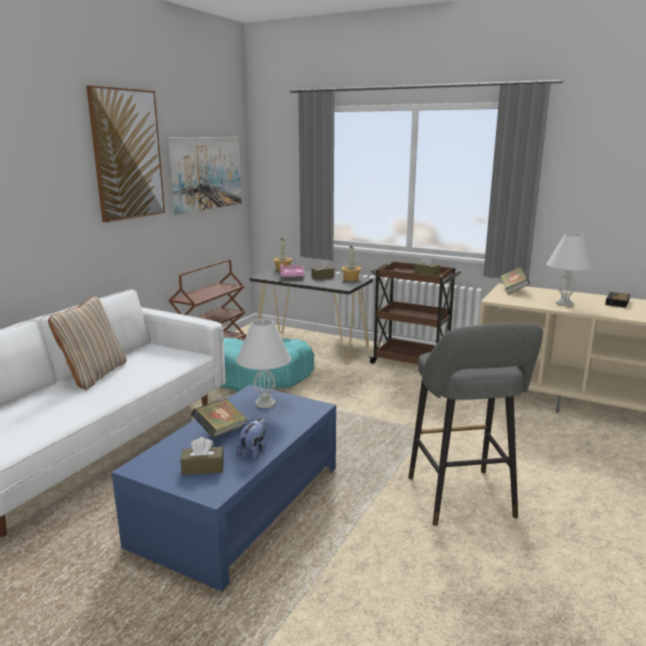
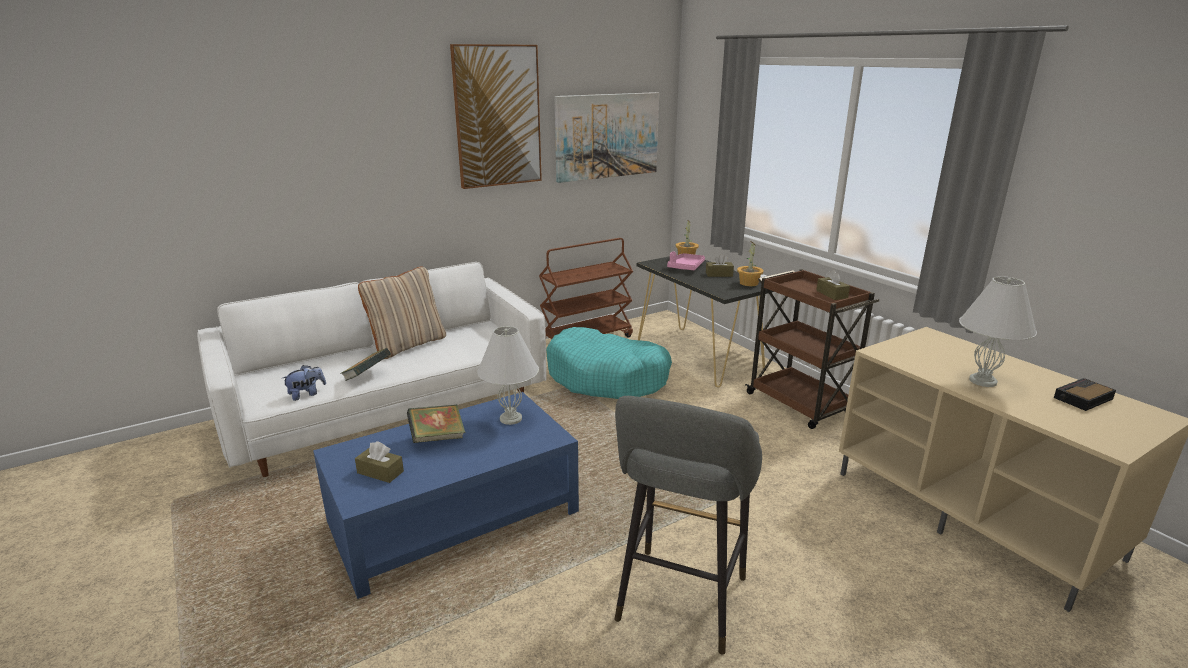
camera: 30 degrees right, 5 degrees up
plush toy [236,418,266,460] -> plush toy moved to [281,365,326,401]
book [500,267,530,294] -> book moved to [342,348,391,381]

